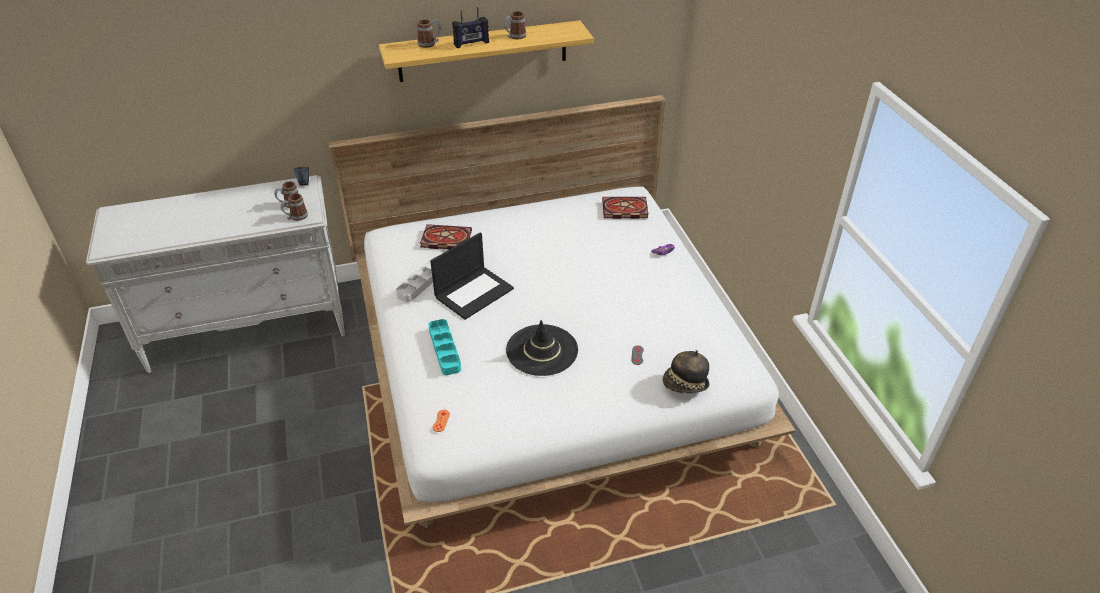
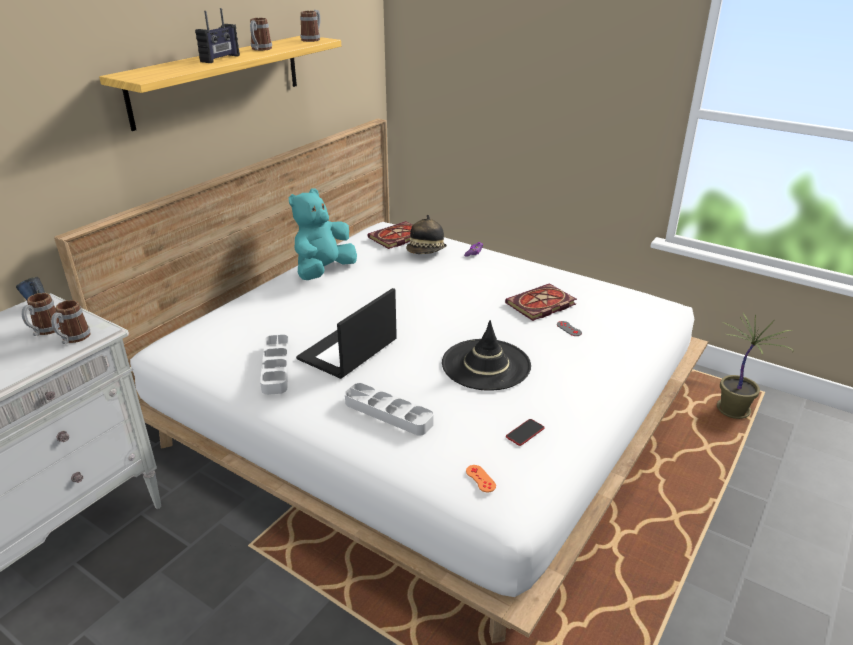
camera: 40 degrees left, 10 degrees down
mug [417,19,441,48] -> mug moved to [300,10,321,42]
book [420,224,472,250] -> book moved to [505,283,577,321]
turquoise tray [428,319,461,375] -> grey tray [345,383,434,436]
laptop [430,232,514,320] -> laptop turned 150 degrees counterclockwise [296,288,397,379]
hat [663,350,709,393] -> hat moved to [406,215,447,254]
none -> turquoise plush toy [289,189,357,280]
none -> phone [506,419,545,446]
none -> potted plant [717,313,793,419]

